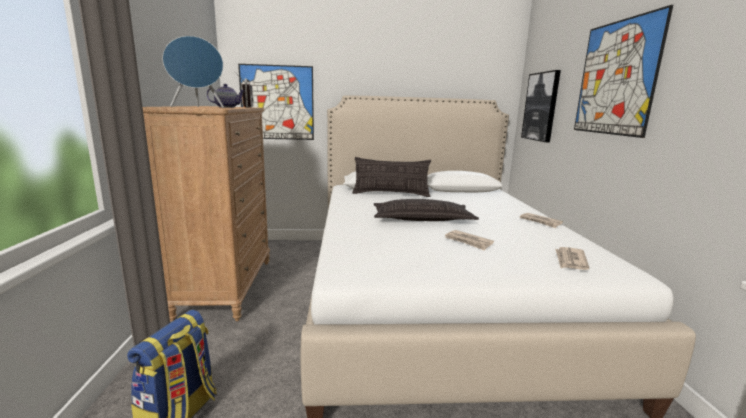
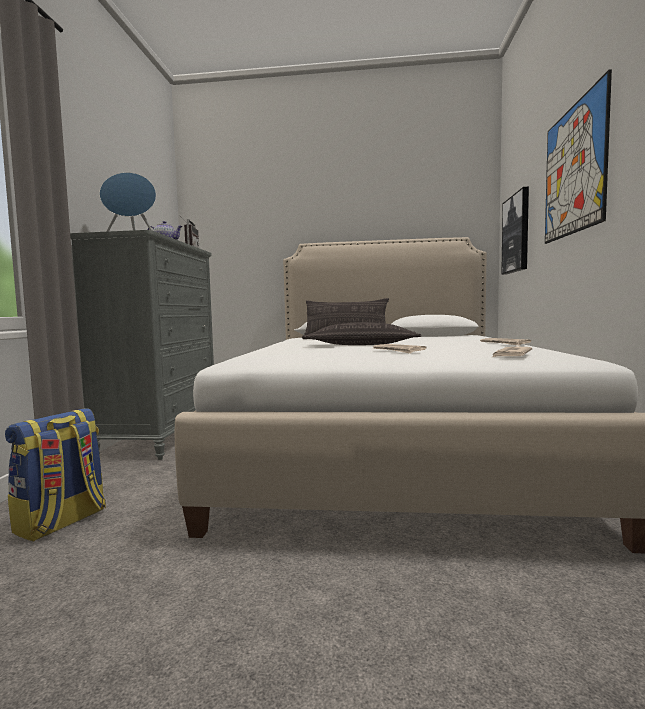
camera: 10 degrees right, 10 degrees down
brown dresser [143,106,270,322] -> grey dresser [70,230,214,460]
picture [238,64,314,140] -> none

